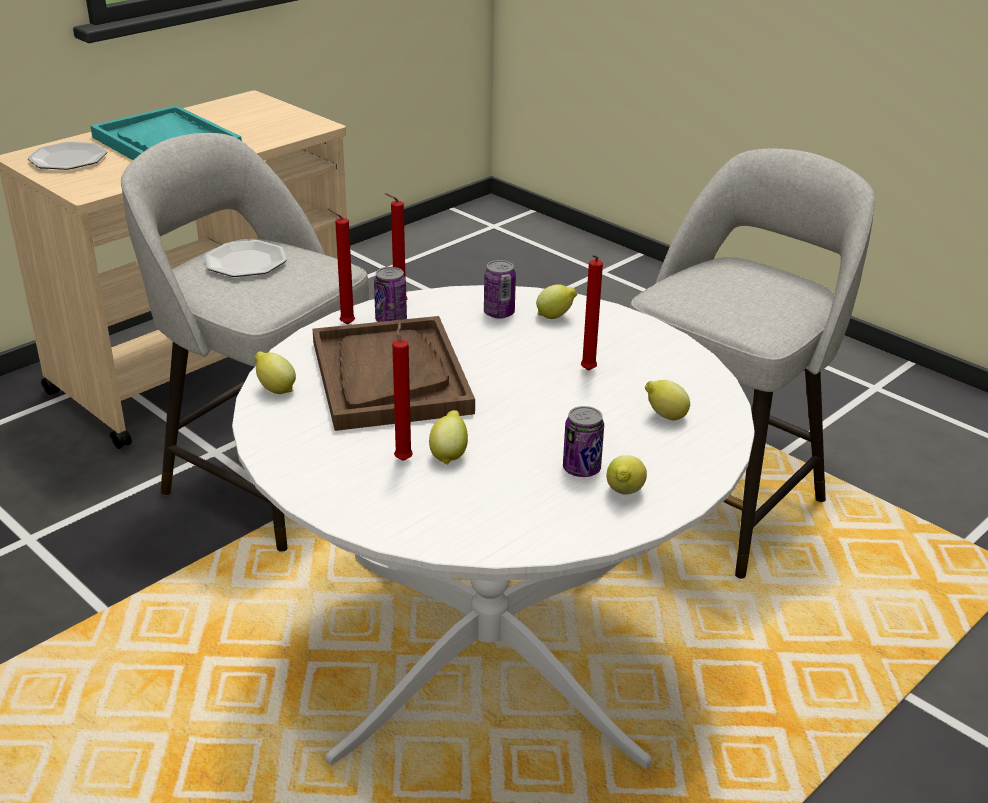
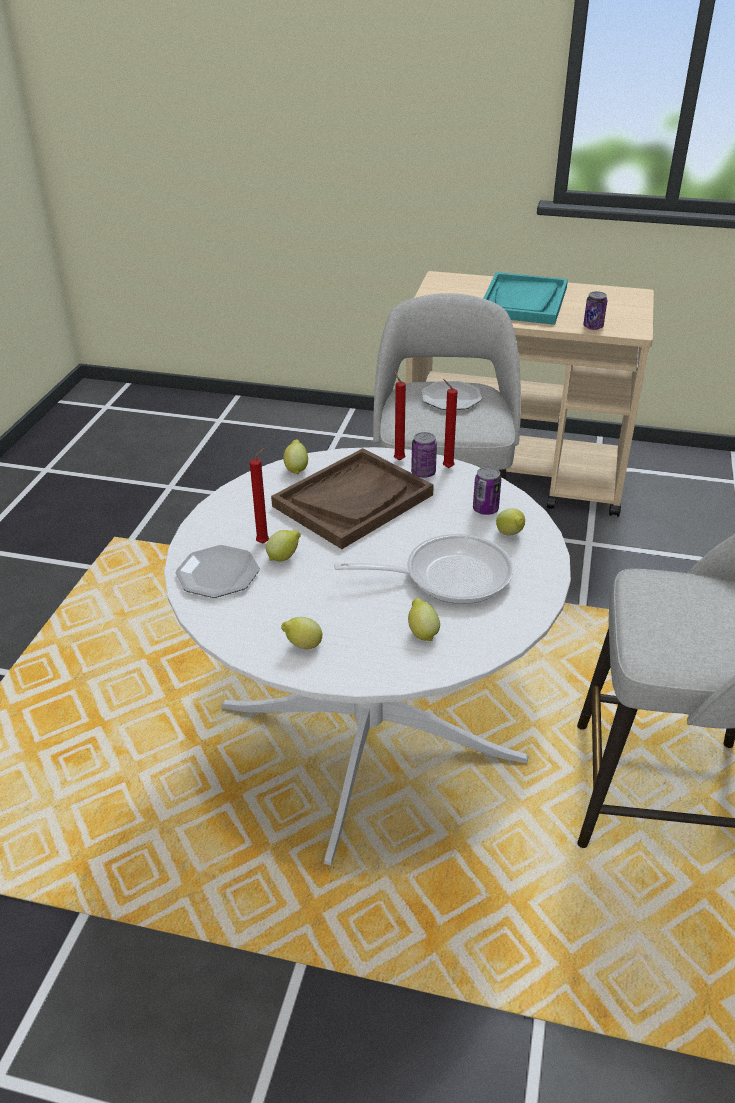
camera: 60 degrees right, 5 degrees up
plate [28,142,107,170] -> plate moved to [176,545,260,598]
can [563,406,604,477] -> can moved to [583,291,607,330]
red candle [581,255,603,371] -> frying pan [334,534,514,604]

